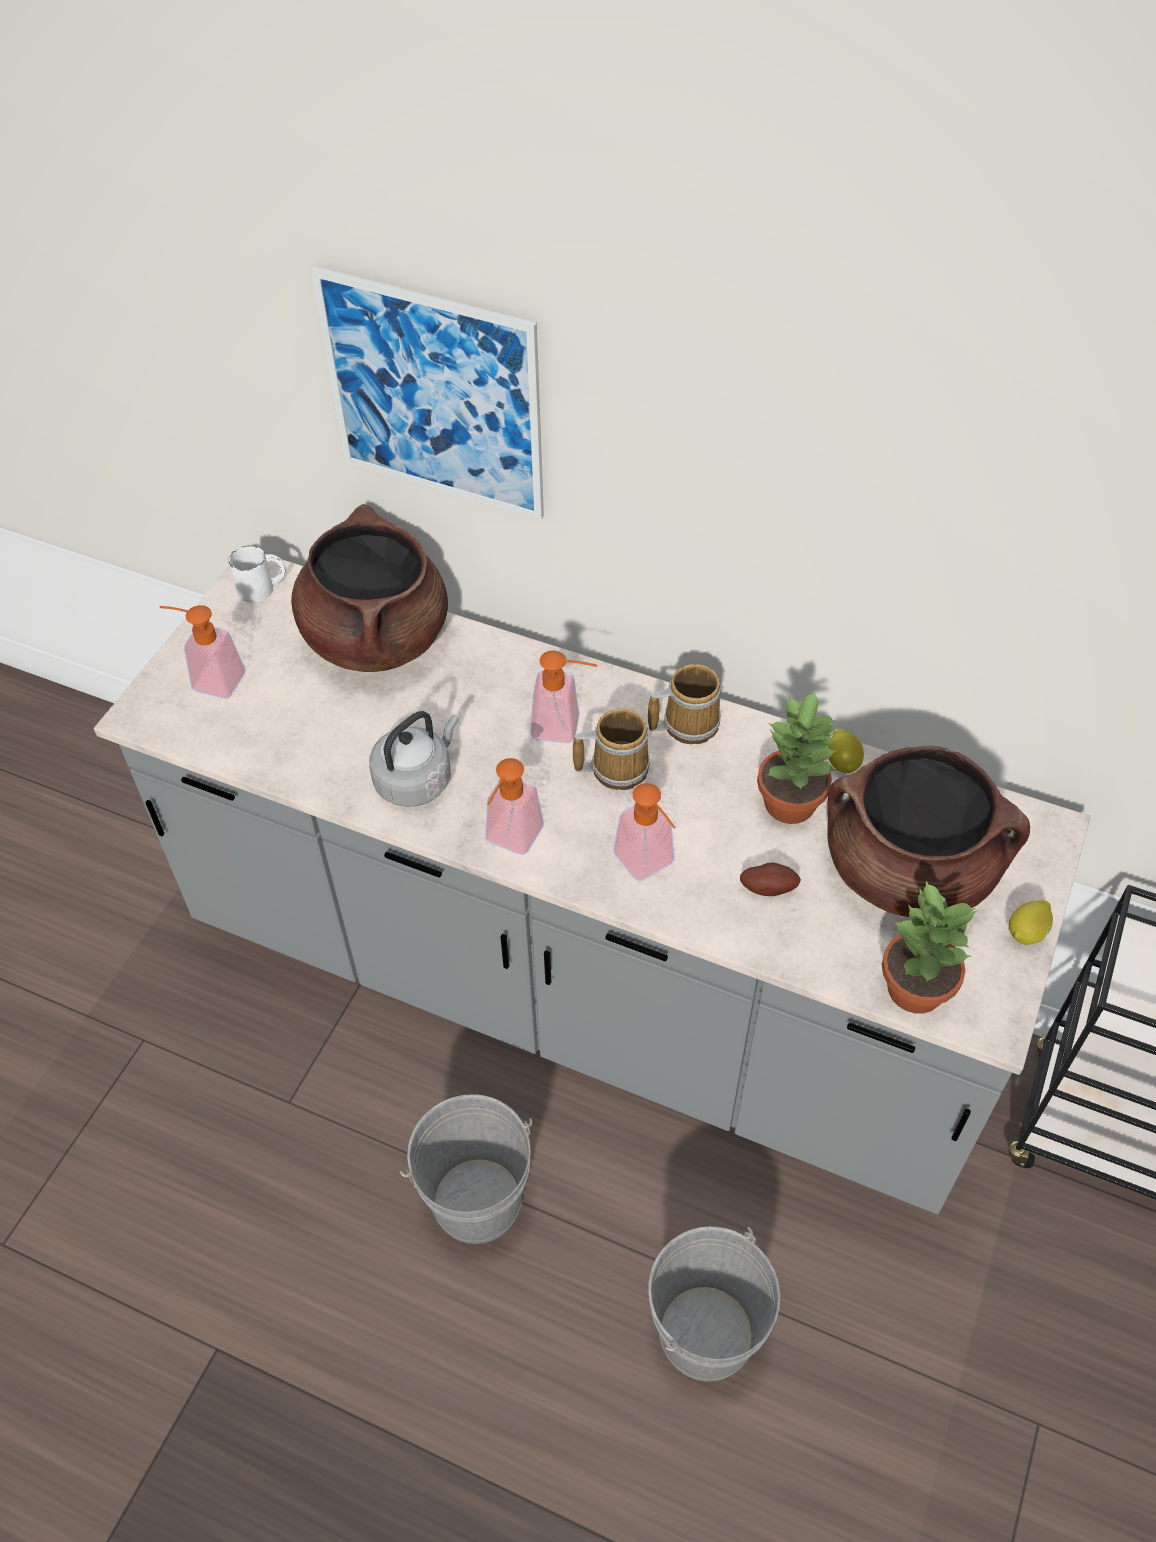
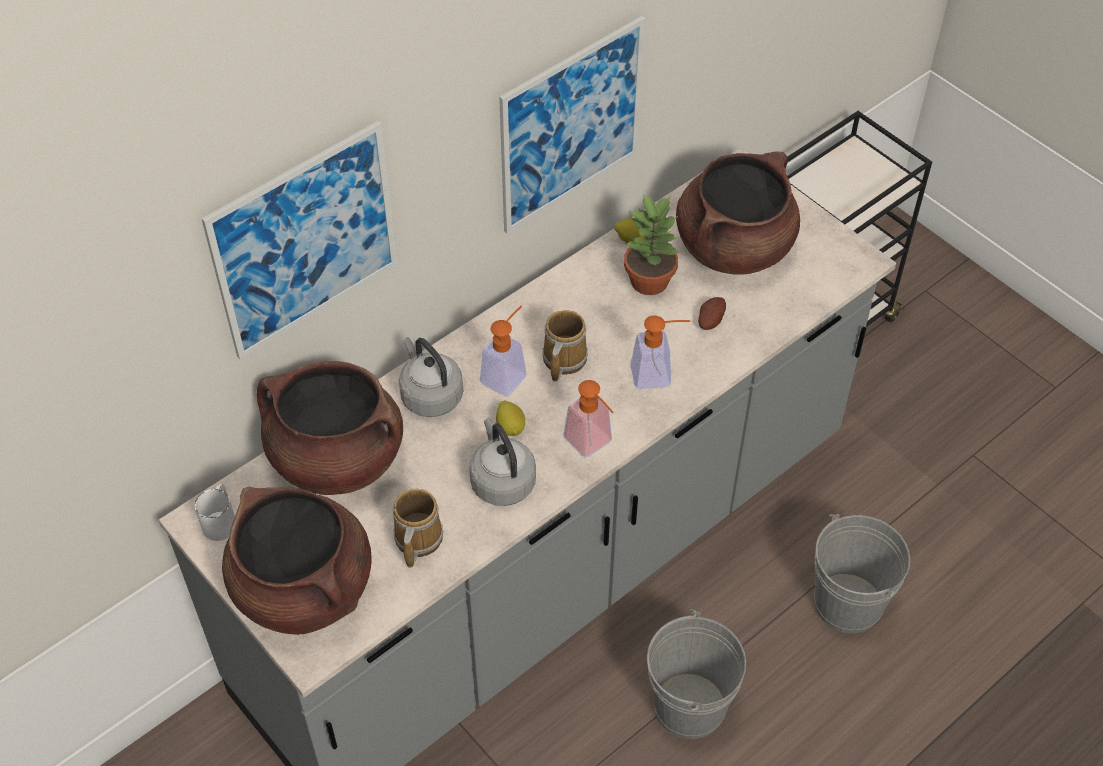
camera: 65 degrees left, 0 degrees up
soap dispenser [159,605,245,699] -> brown cooking pot [222,487,372,635]
mug [648,664,721,744] -> mug moved to [393,489,444,568]
potted plant [882,881,978,1013] -> none
lemon [1009,900,1053,945] -> lemon moved to [496,400,525,436]
none -> grey kettle [399,337,463,417]
none -> picture [499,16,645,233]

